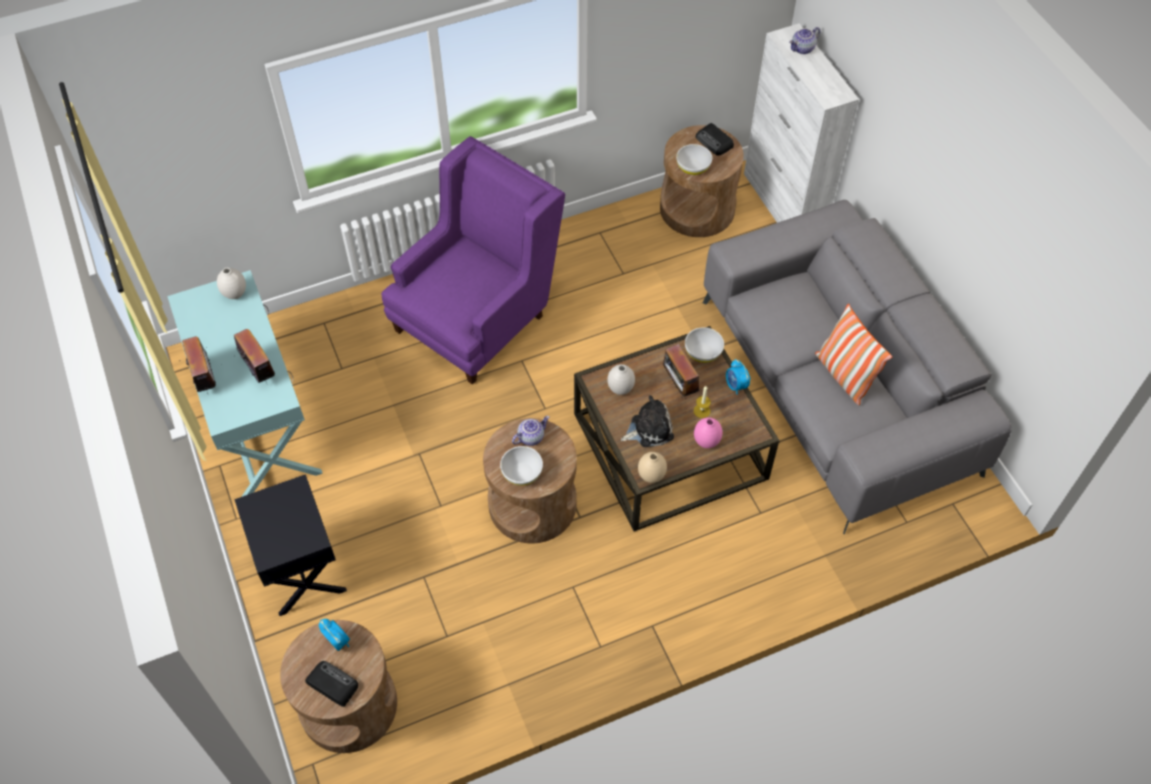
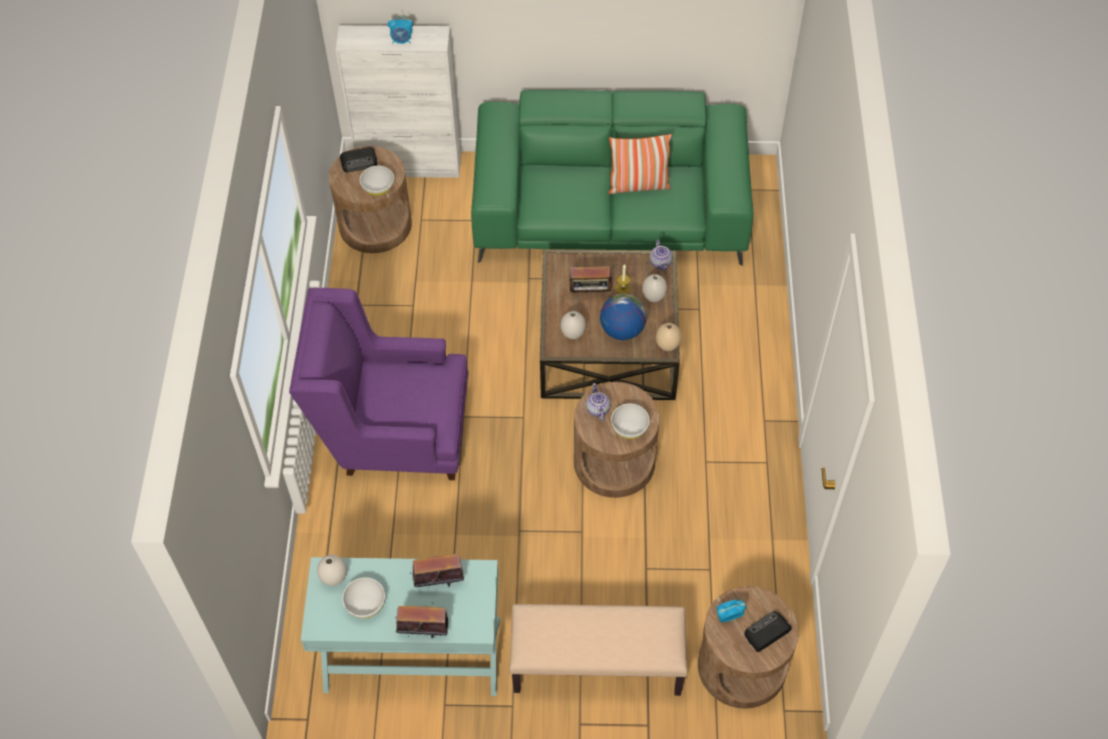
camera: 65 degrees left, 0 degrees up
black nightstand [234,474,347,616] -> beige bench [509,604,688,696]
purple armchair [381,136,565,385] -> purple armchair turned 60 degrees counterclockwise [289,288,468,480]
plush toy [621,395,674,447] -> globe [600,294,647,340]
white bowl [685,327,724,363] -> white bowl moved to [342,577,385,618]
pink vase [694,417,722,448] -> white vase [642,274,667,302]
grey sofa [703,200,1012,534] -> green sofa [471,90,753,266]
alarm clock [726,359,750,395] -> alarm clock moved to [388,16,413,44]
teapot [789,27,820,54] -> teapot moved to [650,240,673,271]

